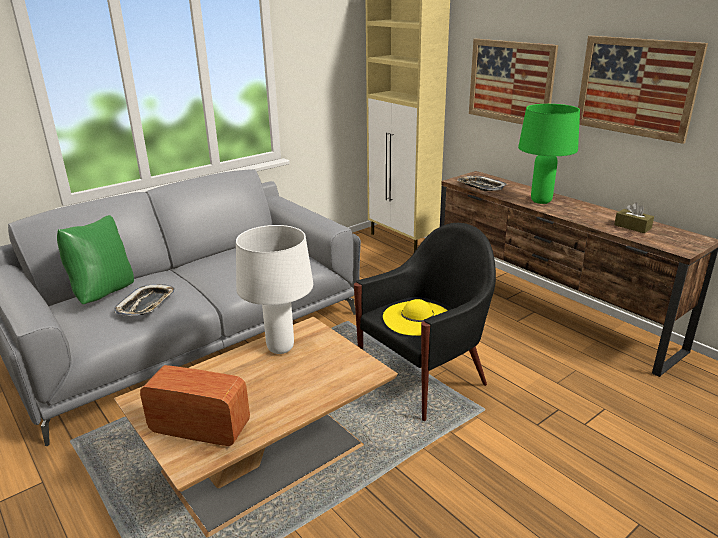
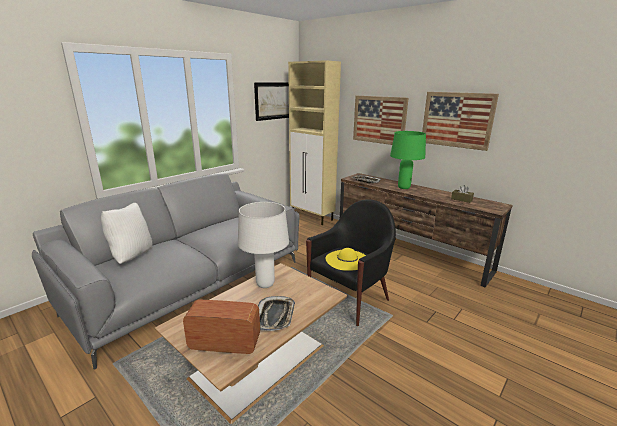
camera: 10 degrees left, 5 degrees down
green pillow [57,215,134,305] -> white pillow [101,203,153,264]
tray [114,284,175,316] -> tray moved to [258,296,295,331]
none -> picture [254,82,289,121]

